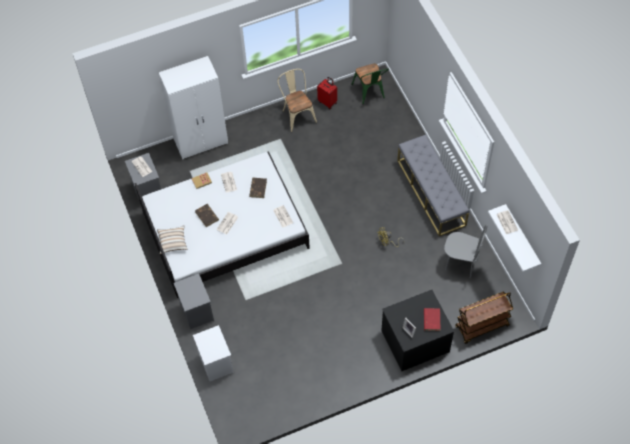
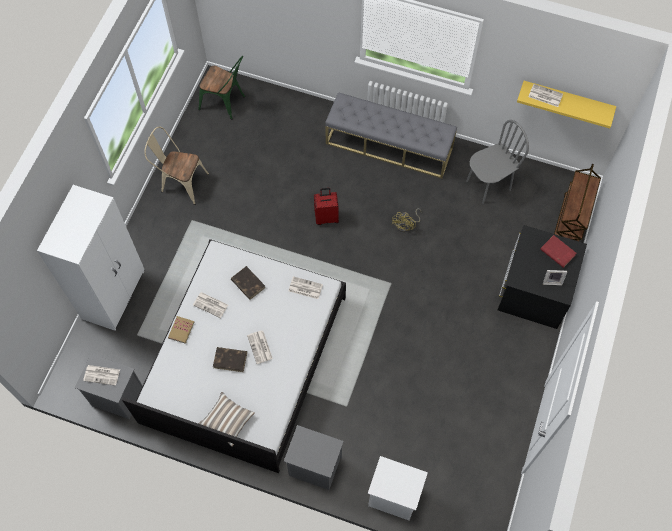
camera: 50 degrees left, 5 degrees up
red suitcase [317,77,337,109] -> red suitcase moved to [314,188,339,225]
white shelf [488,204,541,272] -> yellow shelf [517,81,616,128]

